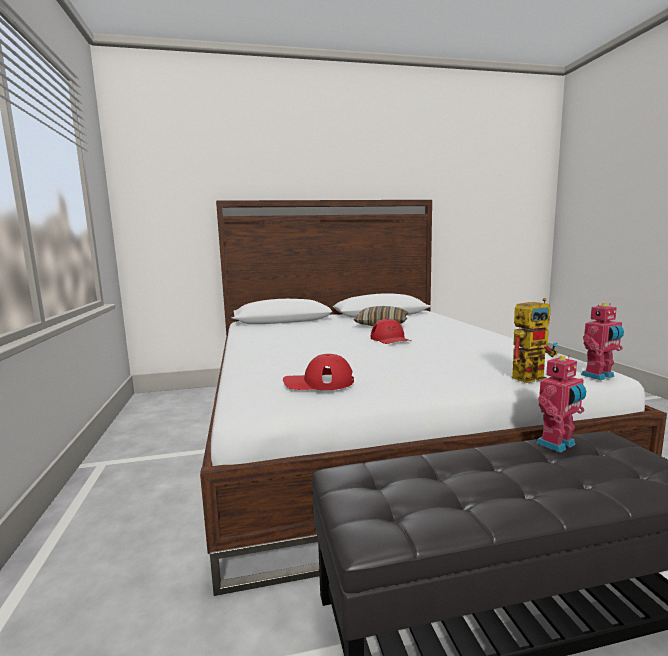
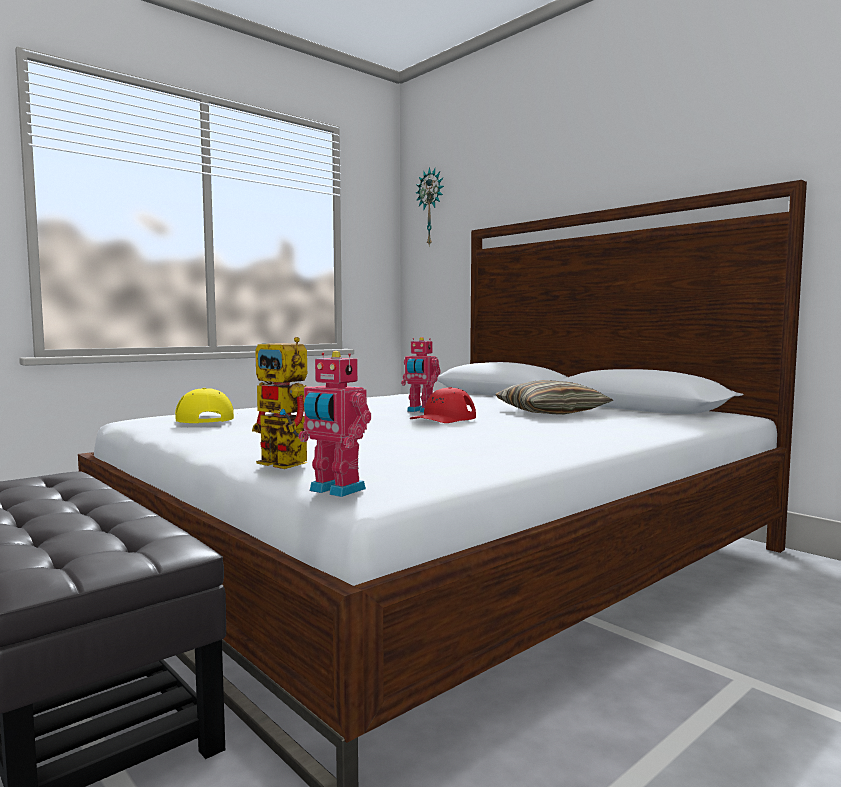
camera: 60 degrees right, 5 degrees down
red cap [283,354,354,390] -> yellow cap [175,388,234,423]
toy robot [536,355,586,453] -> toy robot moved to [401,337,441,413]
none -> wall clock [416,167,444,246]

